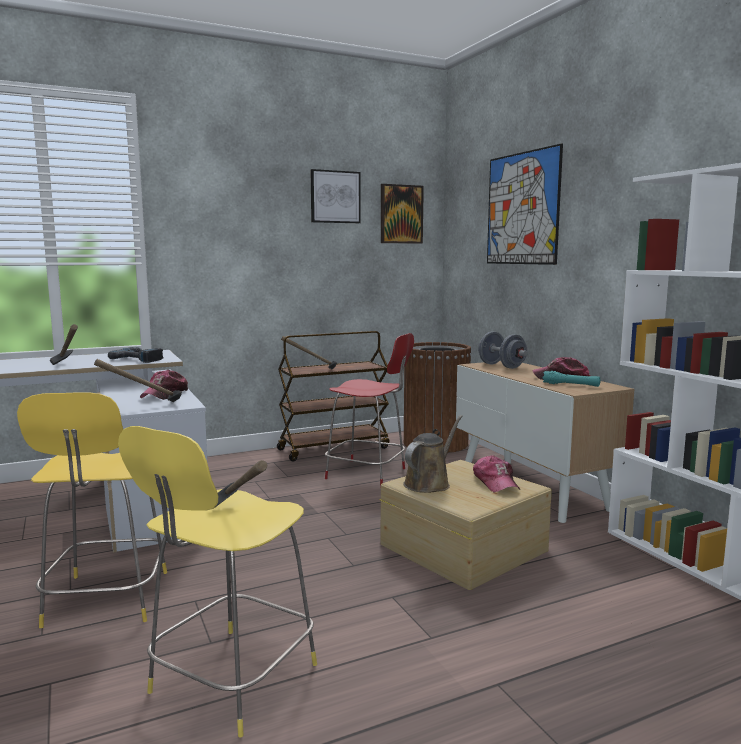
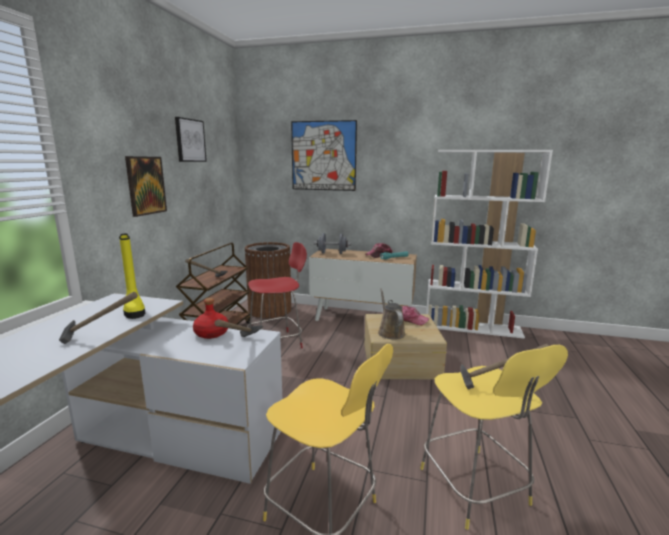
camera: 50 degrees left, 5 degrees up
power drill [108,347,163,363] -> yellow boot [119,233,145,319]
cap [140,370,188,400] -> red bottle [193,298,228,339]
picture [381,184,424,244] -> picture moved to [125,156,167,217]

